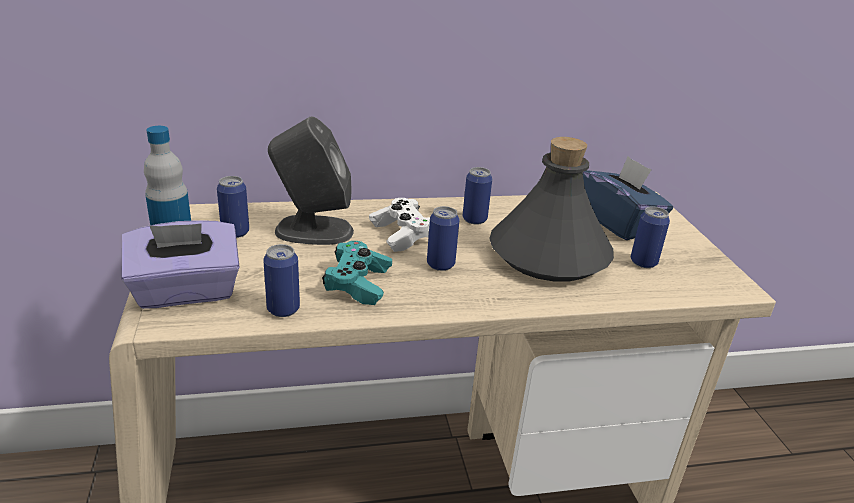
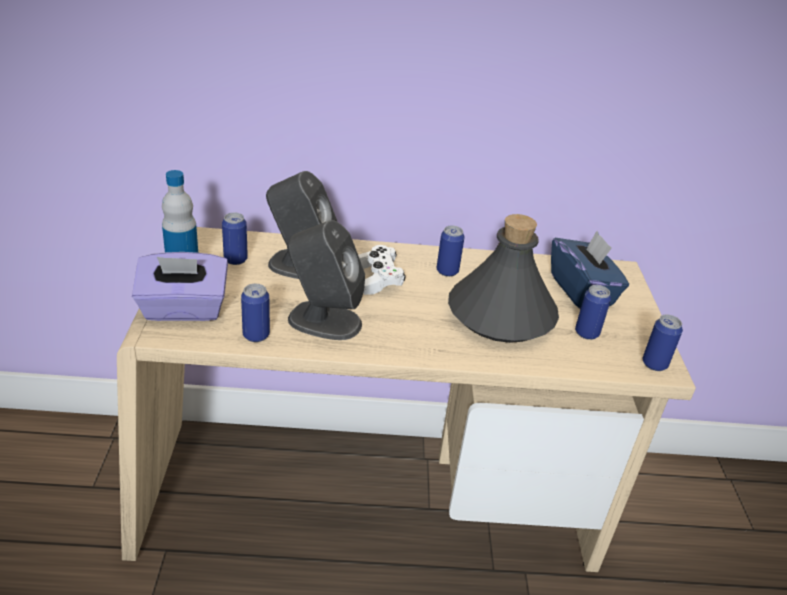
camera: 10 degrees right, 5 degrees up
turquoise game controller [322,241,392,305] -> grey speaker [287,220,365,340]
can [427,206,460,271] -> can moved to [642,315,683,371]

